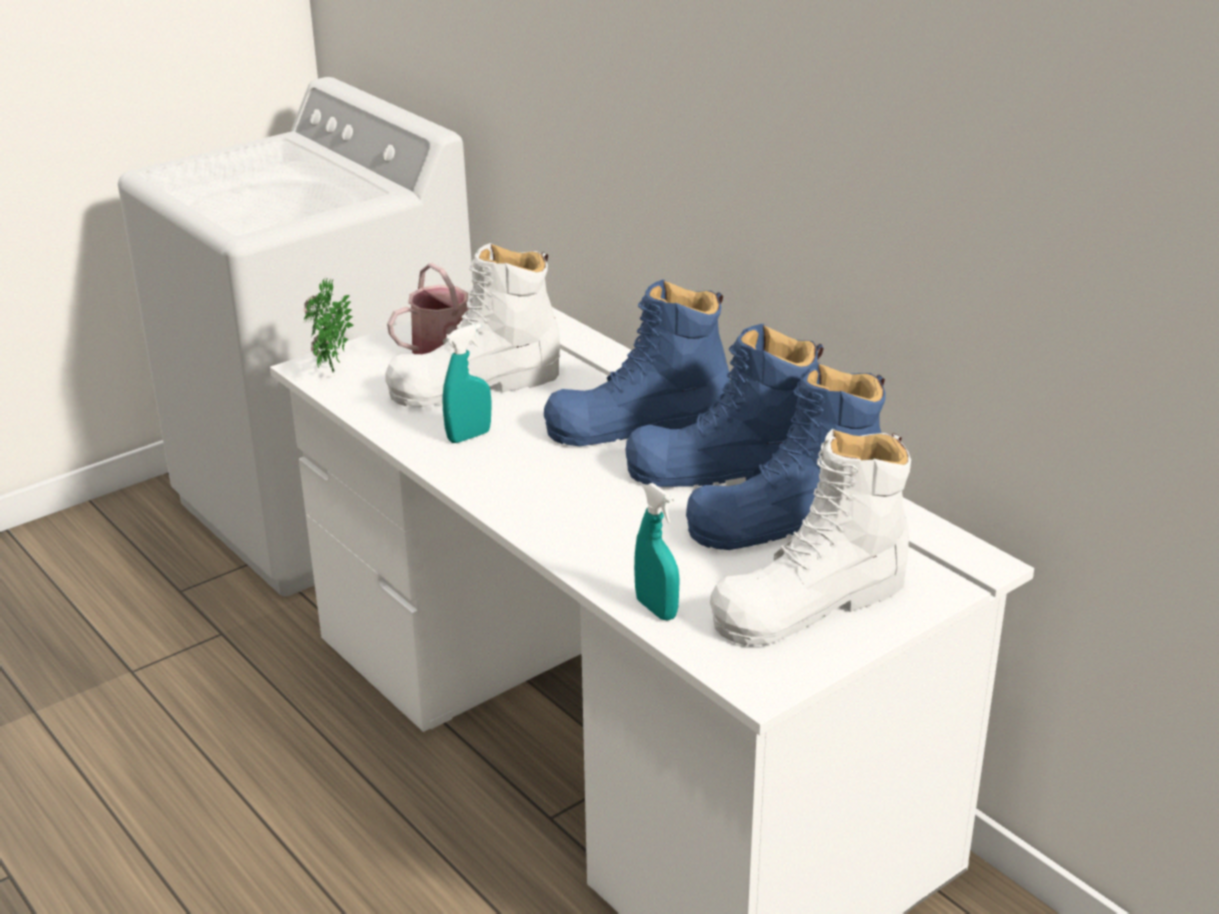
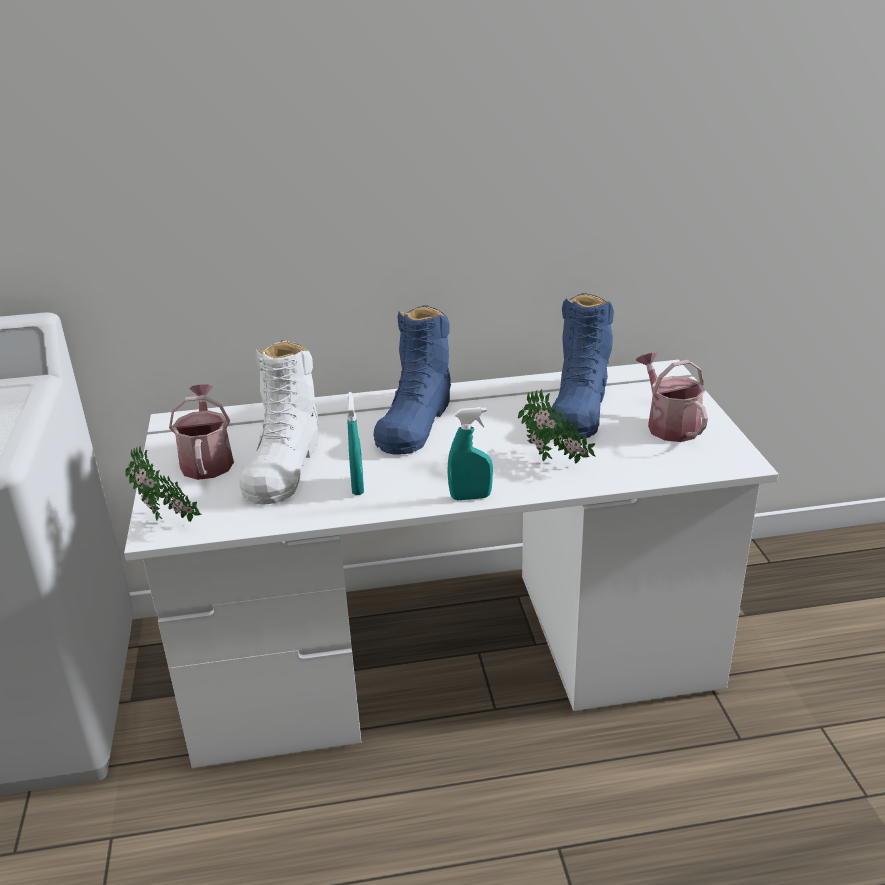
camera: 60 degrees left, 0 degrees up
blue boot [626,323,824,487] -> none
turquoise spray bottle [634,483,680,620] -> turquoise spray bottle moved to [447,407,493,500]
white boot [710,429,911,645] -> watering can [636,352,708,442]
none -> potted plant [518,389,596,463]

